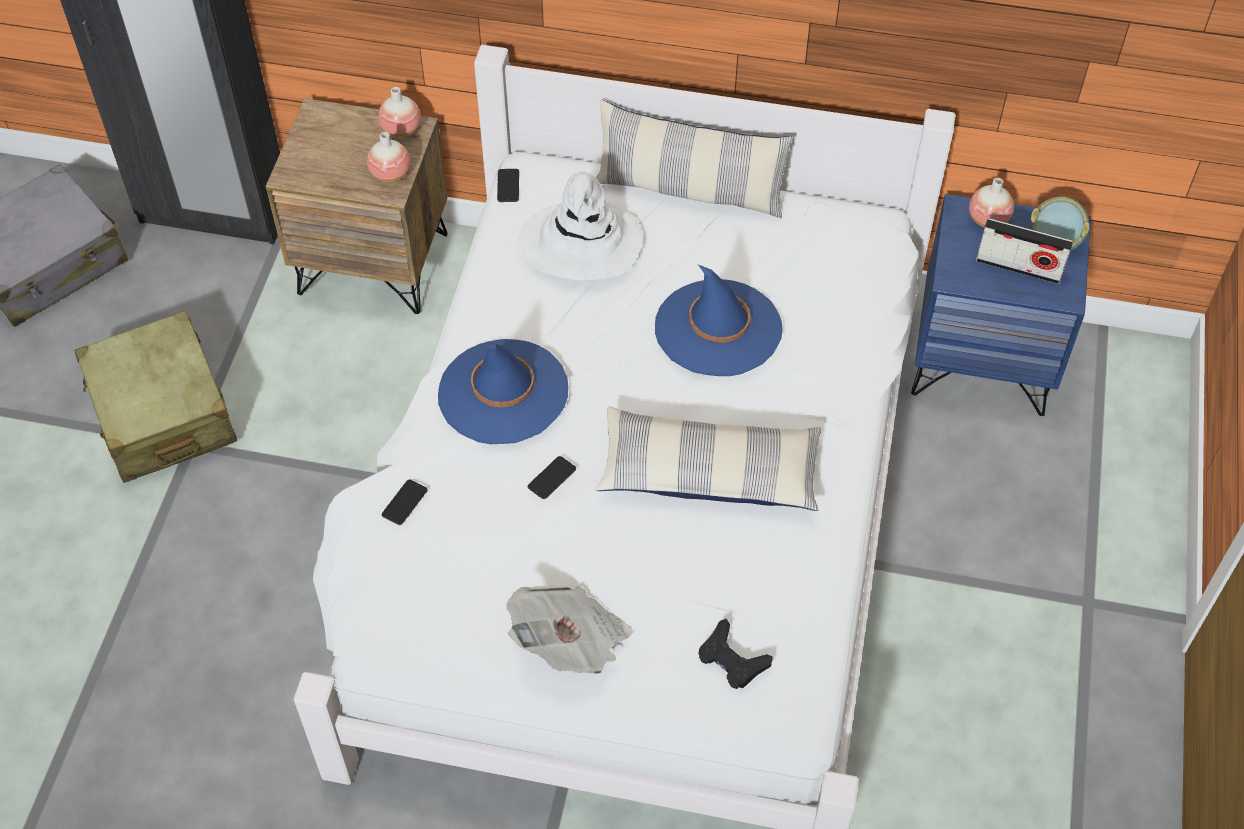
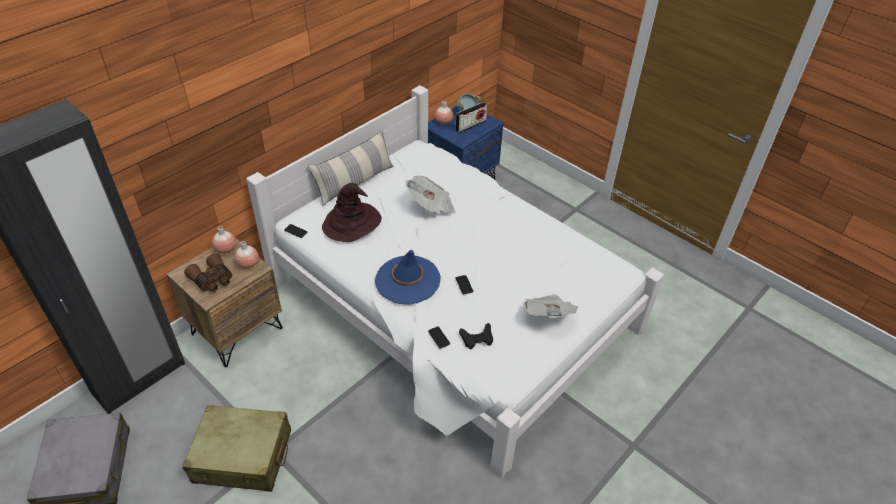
camera: 60 degrees left, 10 degrees down
white hat [520,172,643,280] -> brown hat [322,183,382,242]
pillow [596,406,821,511] -> none
blue hat [655,265,783,376] -> newspaper [406,176,455,214]
black game controller [698,619,773,689] -> black game controller moved to [459,323,493,349]
none -> brown binoculars [184,253,232,292]

